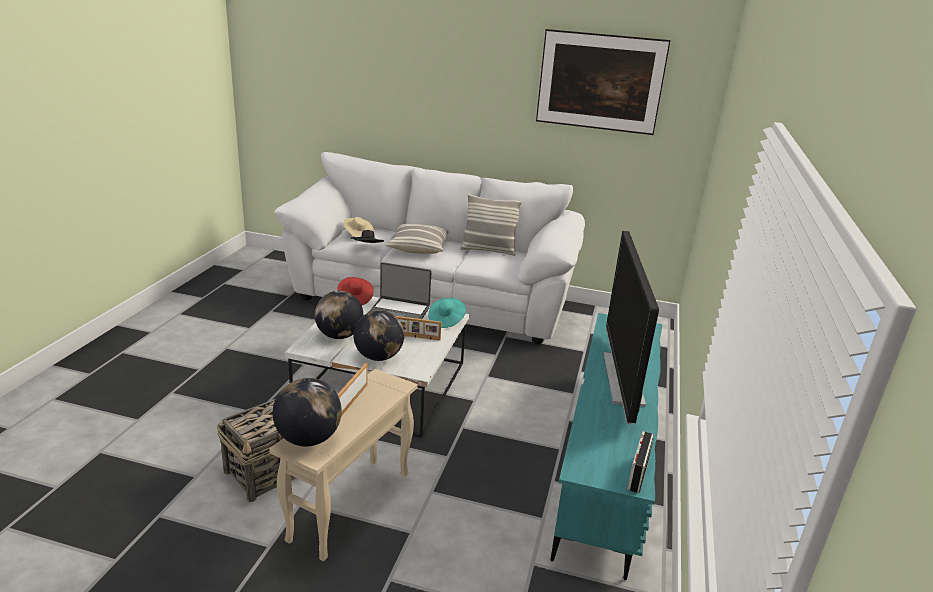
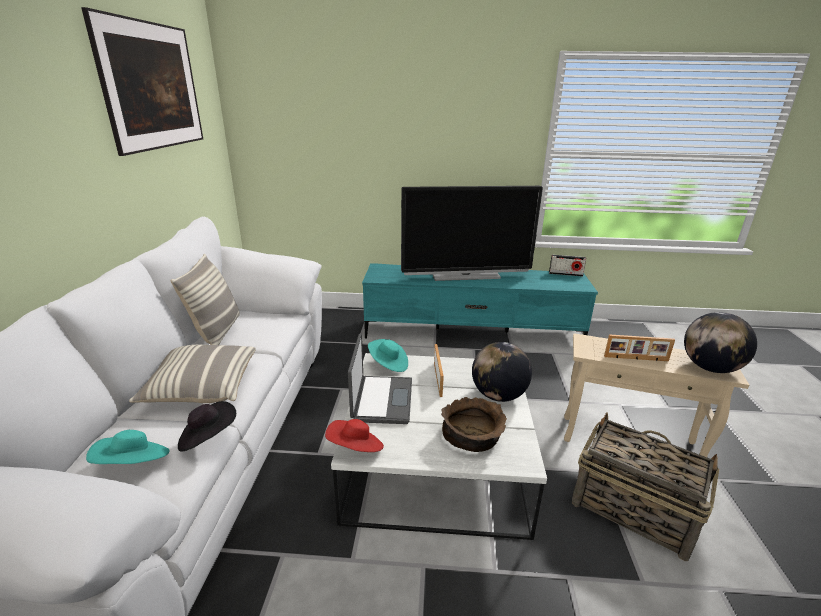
camera: 100 degrees left, 0 degrees up
globe [315,291,363,339] -> brown bowl [441,397,507,452]
beige hat [344,217,374,237] -> turquoise hat [86,430,170,464]

